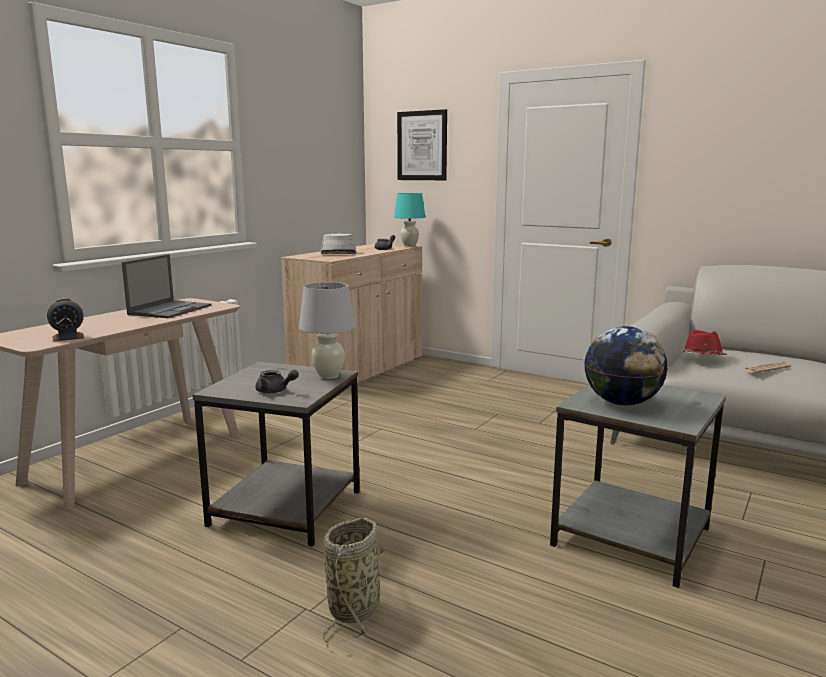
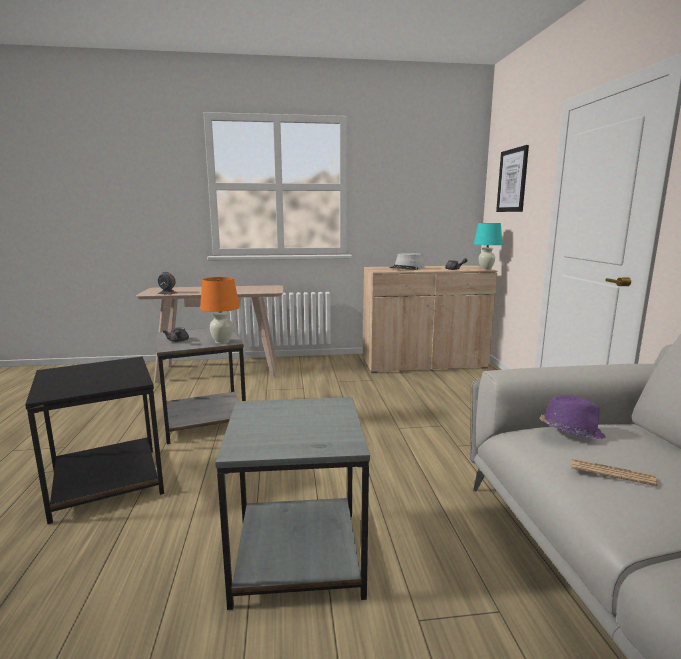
camera: 50 degrees right, 0 degrees up
laptop [122,254,211,318] -> none
white table lamp [299,282,355,379] -> orange table lamp [200,277,240,344]
basket [323,518,387,642] -> black side table [25,356,164,524]
globe [584,326,668,406] -> none
red hat [679,330,727,355] -> purple hat [540,395,606,439]

